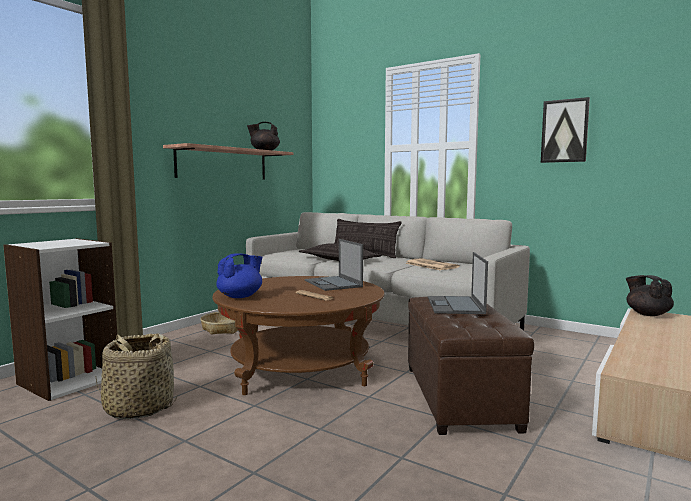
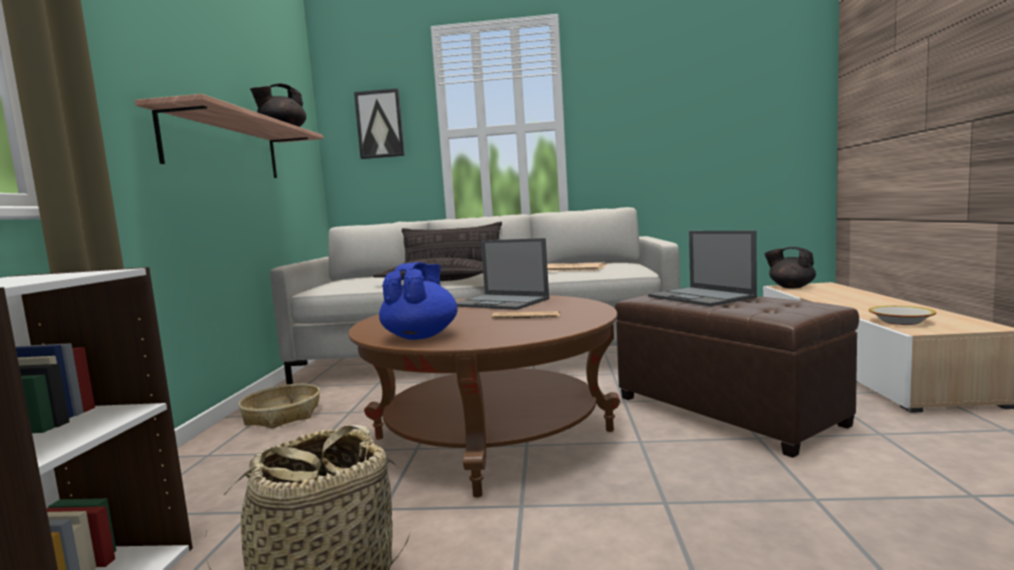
camera: 30 degrees left, 0 degrees up
picture [541,97,590,163] -> picture moved to [354,88,405,159]
none -> bowl [869,306,936,325]

